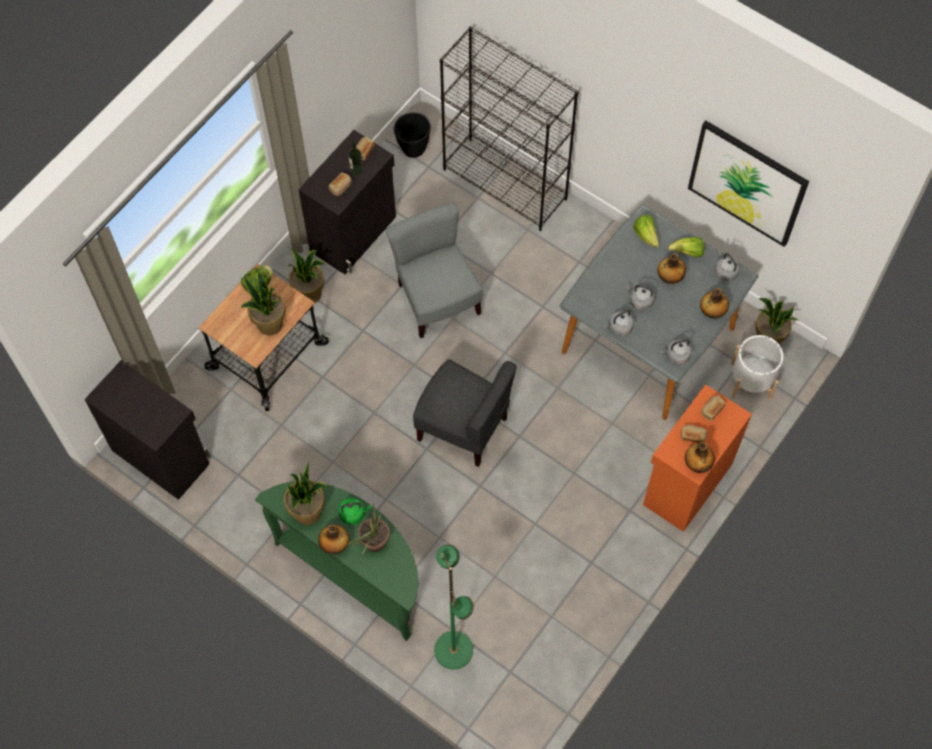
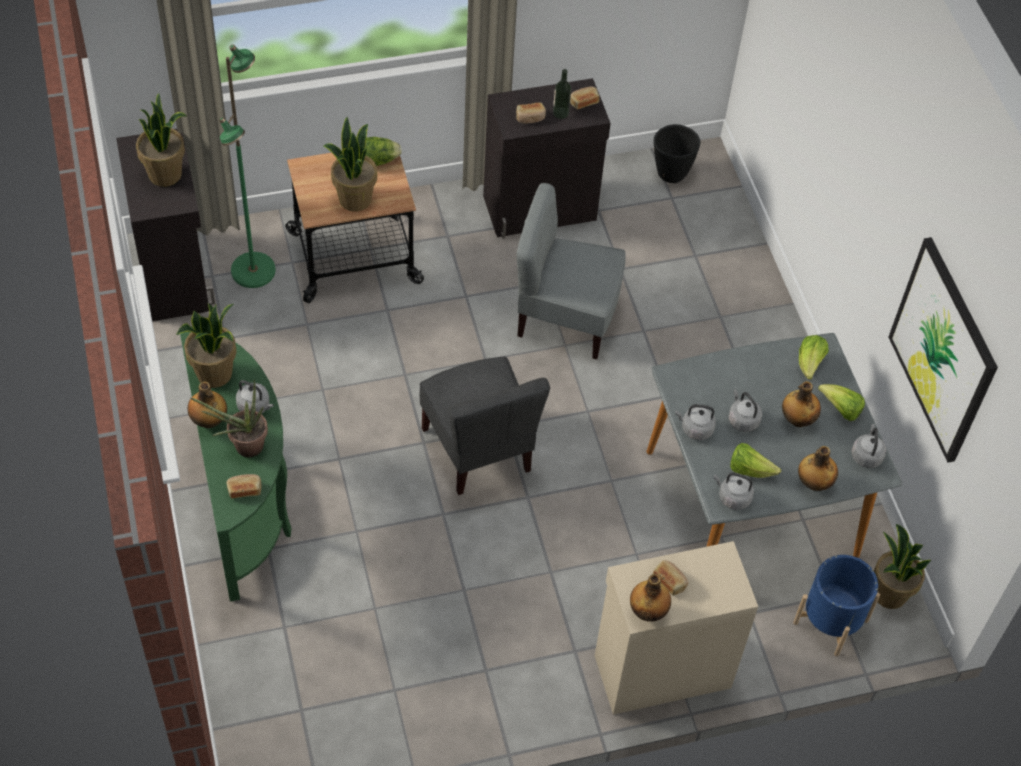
camera: 35 degrees right, 10 degrees down
potted plant [288,248,325,303] -> potted plant moved to [136,93,187,187]
green kettle [338,498,372,525] -> grey kettle [236,380,274,414]
grey chair [385,202,483,338] -> grey chair turned 90 degrees counterclockwise [517,183,626,360]
green floor lamp [434,545,474,669] -> green floor lamp moved to [219,44,276,288]
black bookcase [440,26,579,231] -> none
orange cabinet [643,384,752,532] -> beige cabinet [595,541,758,715]
bread [701,395,726,421] -> bread moved to [226,474,262,499]
white planter [731,335,783,400] -> blue planter [793,555,880,656]
none -> lettuce [730,443,781,478]

